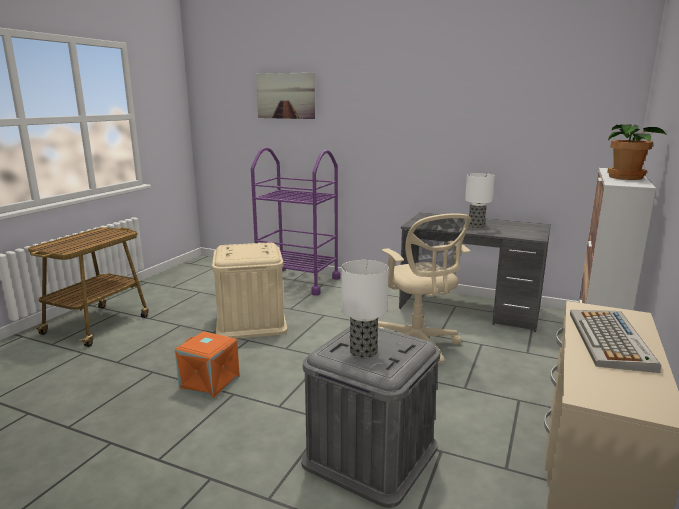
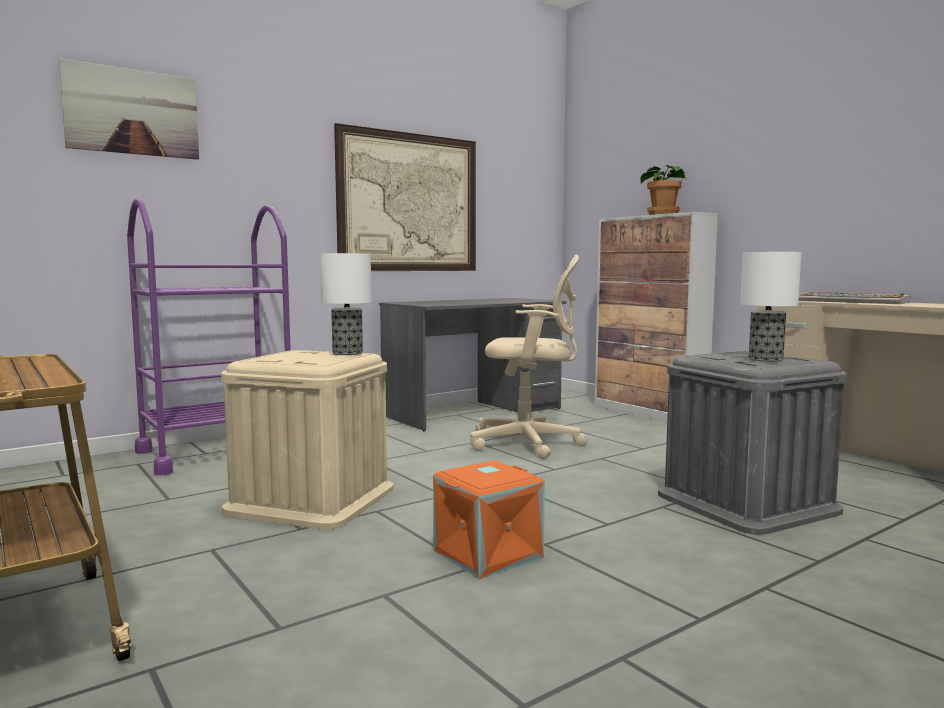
camera: 60 degrees left, 10 degrees down
table lamp [465,173,495,229] -> table lamp moved to [320,253,372,355]
none -> picture [334,123,476,271]

